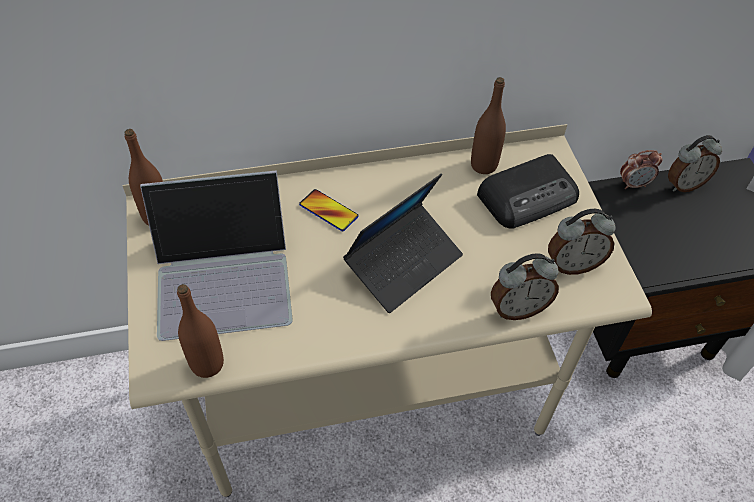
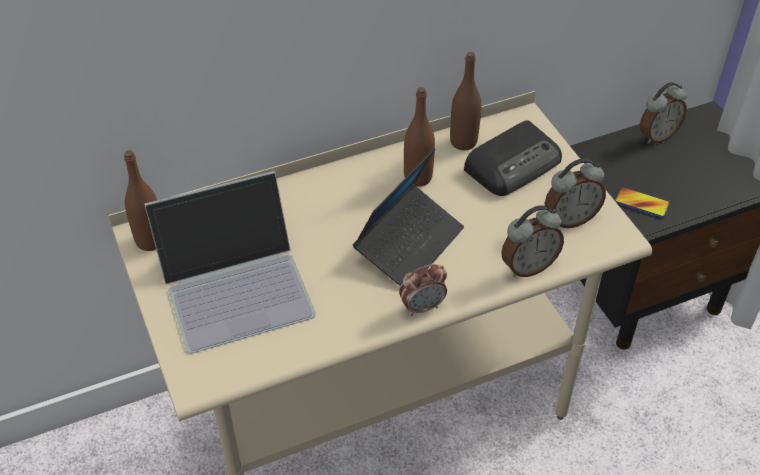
camera: 10 degrees left, 5 degrees down
brown bottle [177,284,224,378] -> brown bottle moved to [404,87,435,187]
phone [299,189,359,231] -> phone moved to [614,187,670,218]
alarm clock [620,150,662,189] -> alarm clock moved to [399,264,447,316]

